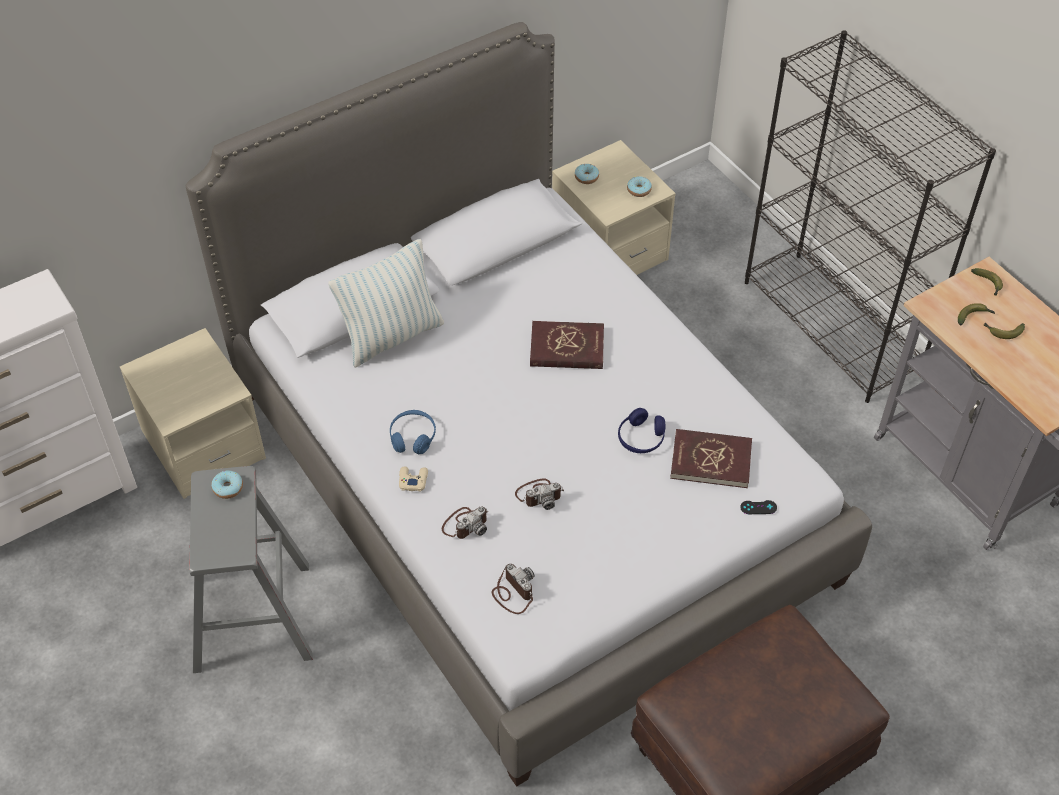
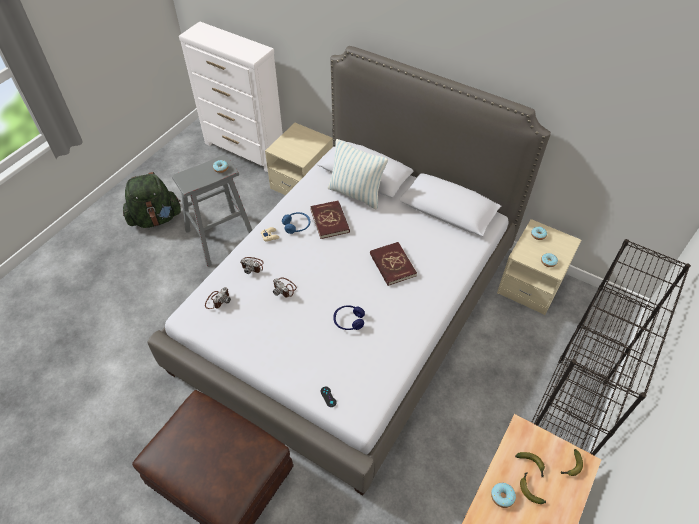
camera: 65 degrees right, 0 degrees up
red book [670,429,752,488] -> red book moved to [310,201,350,239]
none -> green backpack [123,172,181,228]
none -> donut [491,483,516,508]

